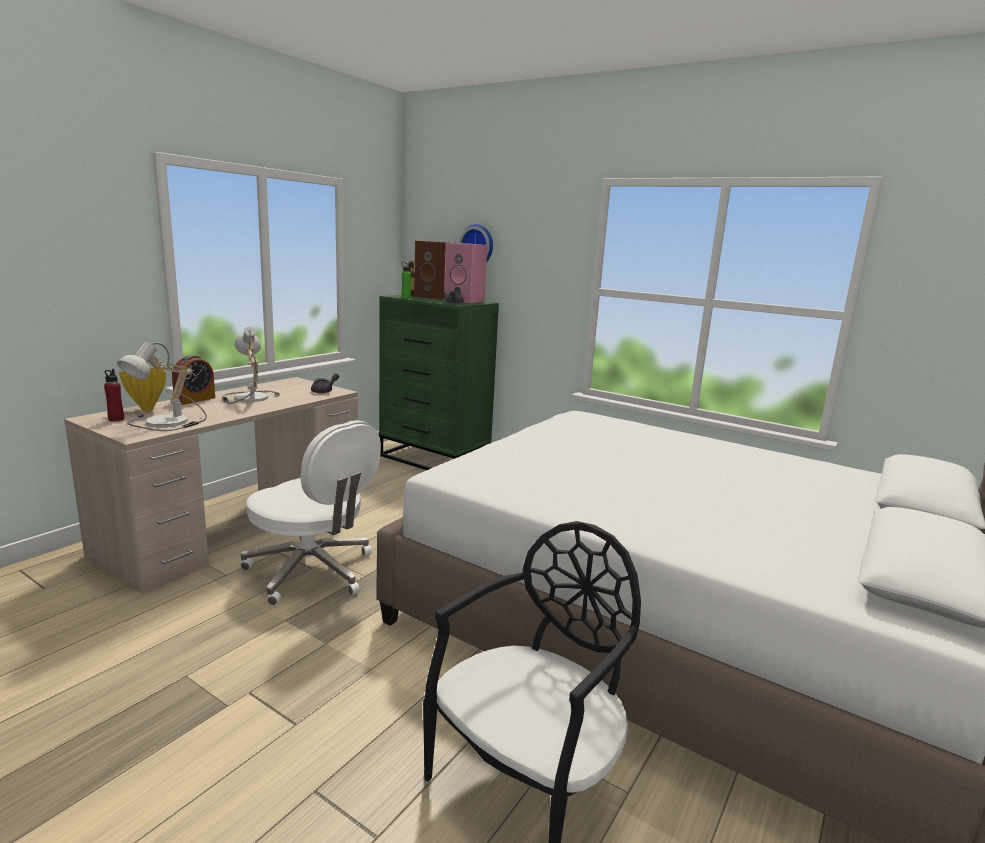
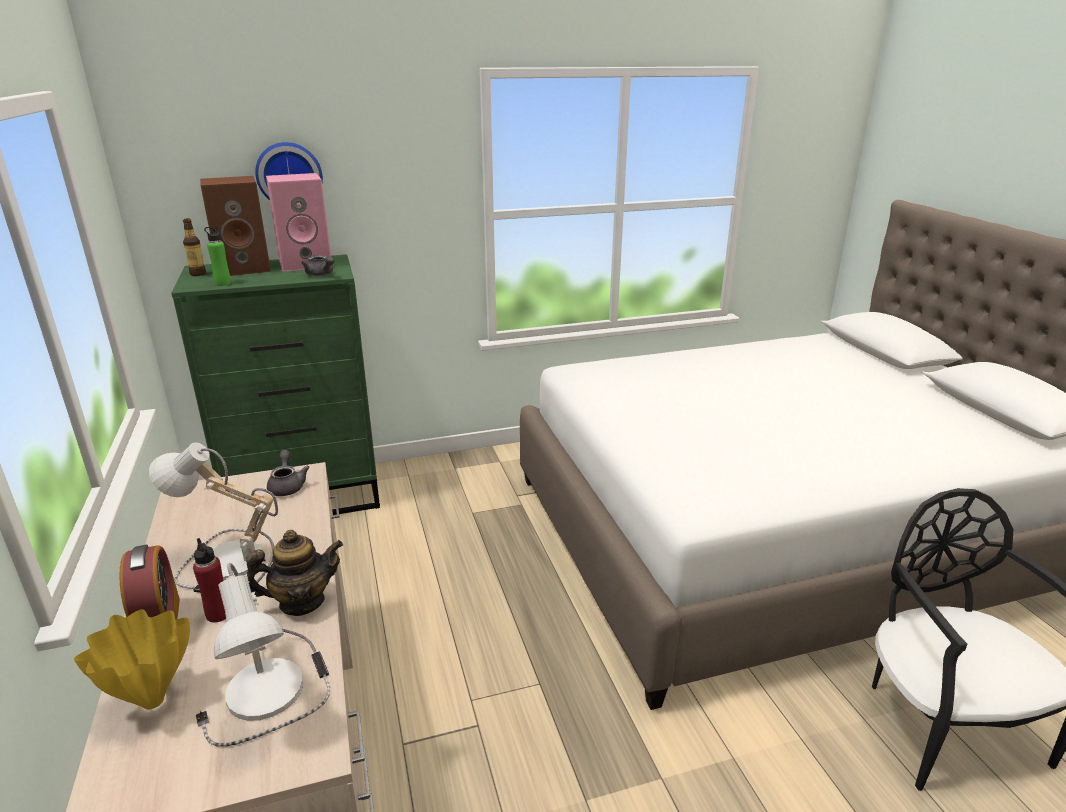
camera: 50 degrees left, 10 degrees up
red bottle [104,369,124,422] -> red bottle moved to [193,538,226,623]
white office chair [240,420,381,606] -> none
none -> teapot [246,530,343,616]

